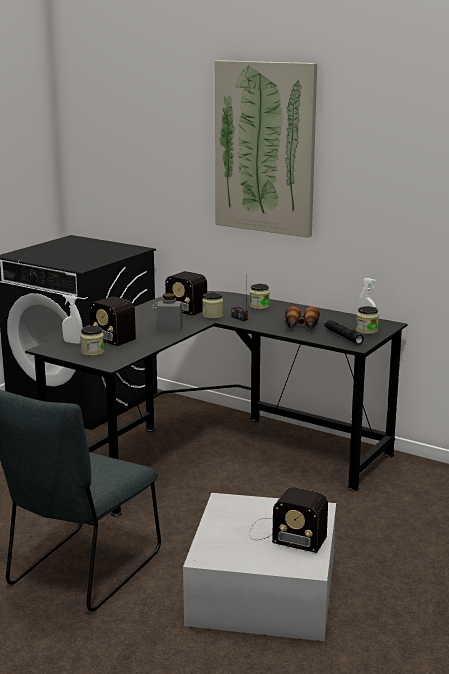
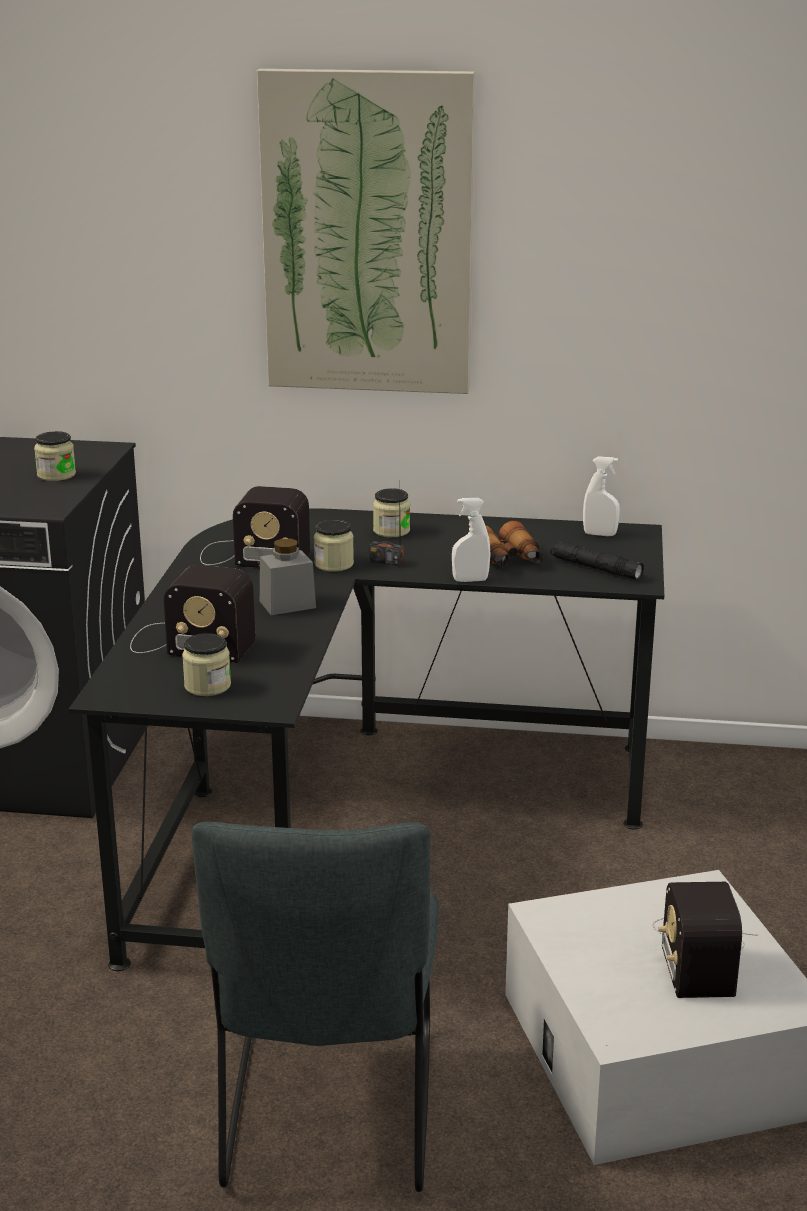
camera: 25 degrees left, 5 degrees up
white spray bottle [62,295,83,344] -> white spray bottle moved to [452,498,491,582]
radio [249,487,328,553] -> radio turned 90 degrees clockwise [653,882,759,998]
jar [356,306,379,334] -> jar moved to [34,431,76,481]

